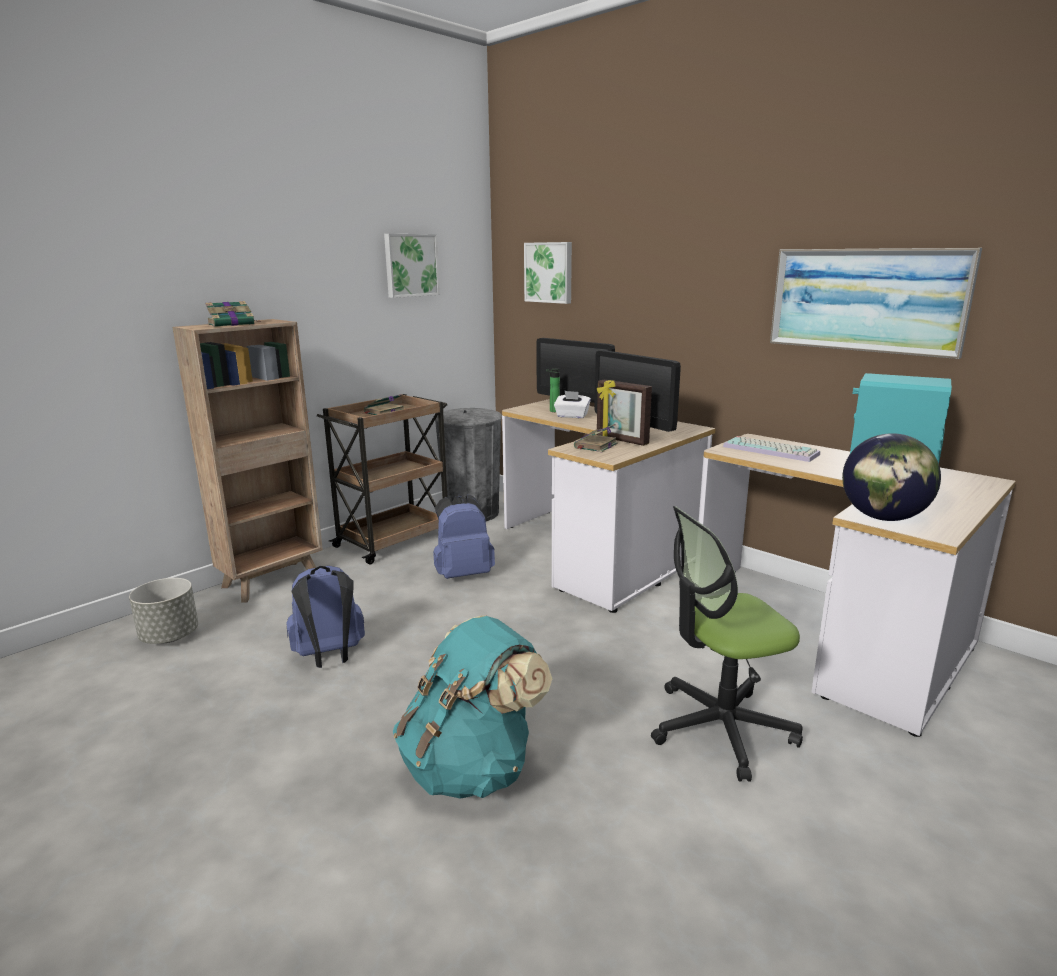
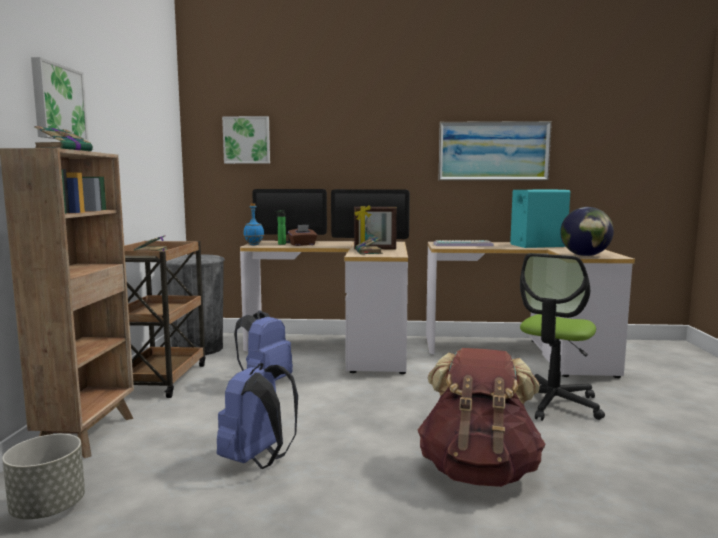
camera: 40 degrees left, 10 degrees down
picture [384,234,440,298] -> picture moved to [31,57,89,141]
turquoise backpack [393,615,552,799] -> brown backpack [418,348,546,487]
white tissue box [554,391,591,418] -> brown tissue box [288,225,317,246]
none -> blue bottle [243,203,264,245]

